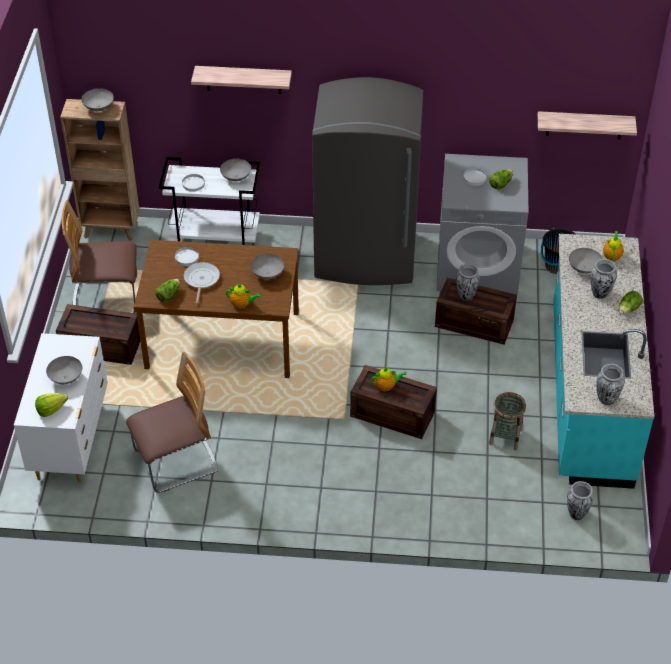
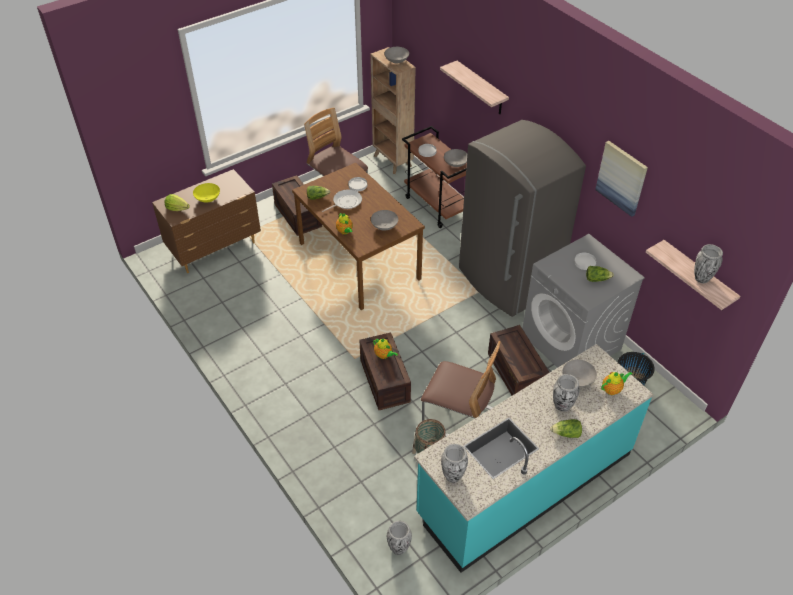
camera: 50 degrees right, 0 degrees up
white dresser [14,333,108,483] -> brown dresser [152,169,261,273]
grey bowl [46,356,82,384] -> yellow bowl [193,183,220,203]
chair [126,352,218,493] -> chair moved to [421,341,501,437]
white cart [159,157,260,245] -> brown cart [402,126,467,228]
vase [456,264,480,301] -> vase moved to [694,244,723,283]
none -> picture [595,141,648,217]

